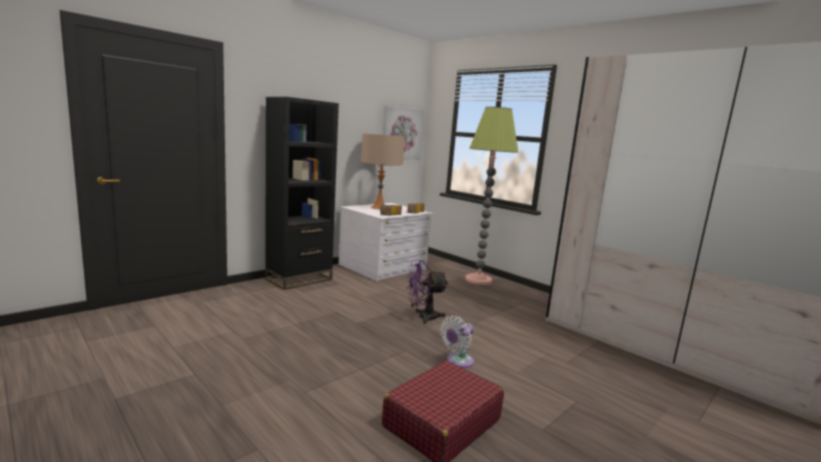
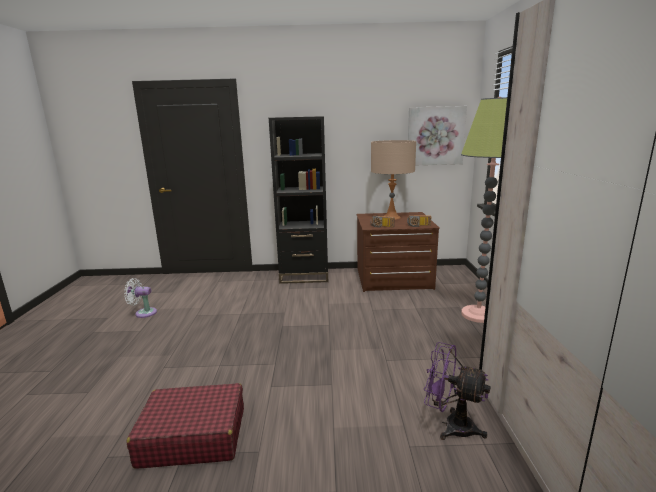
camera: 45 degrees right, 5 degrees up
white dresser [339,203,433,281] -> brown dresser [356,212,440,292]
purple fan [406,260,448,324] -> purple fan moved to [424,342,491,440]
white fan [440,316,474,368] -> white fan moved to [124,278,157,318]

